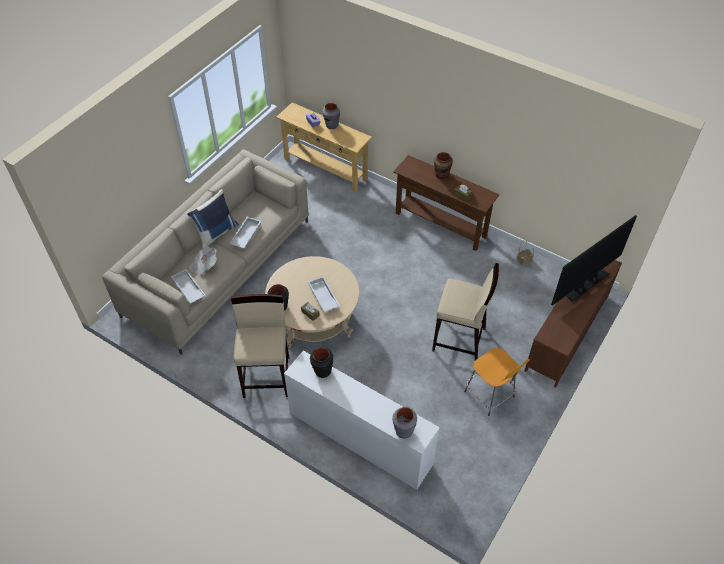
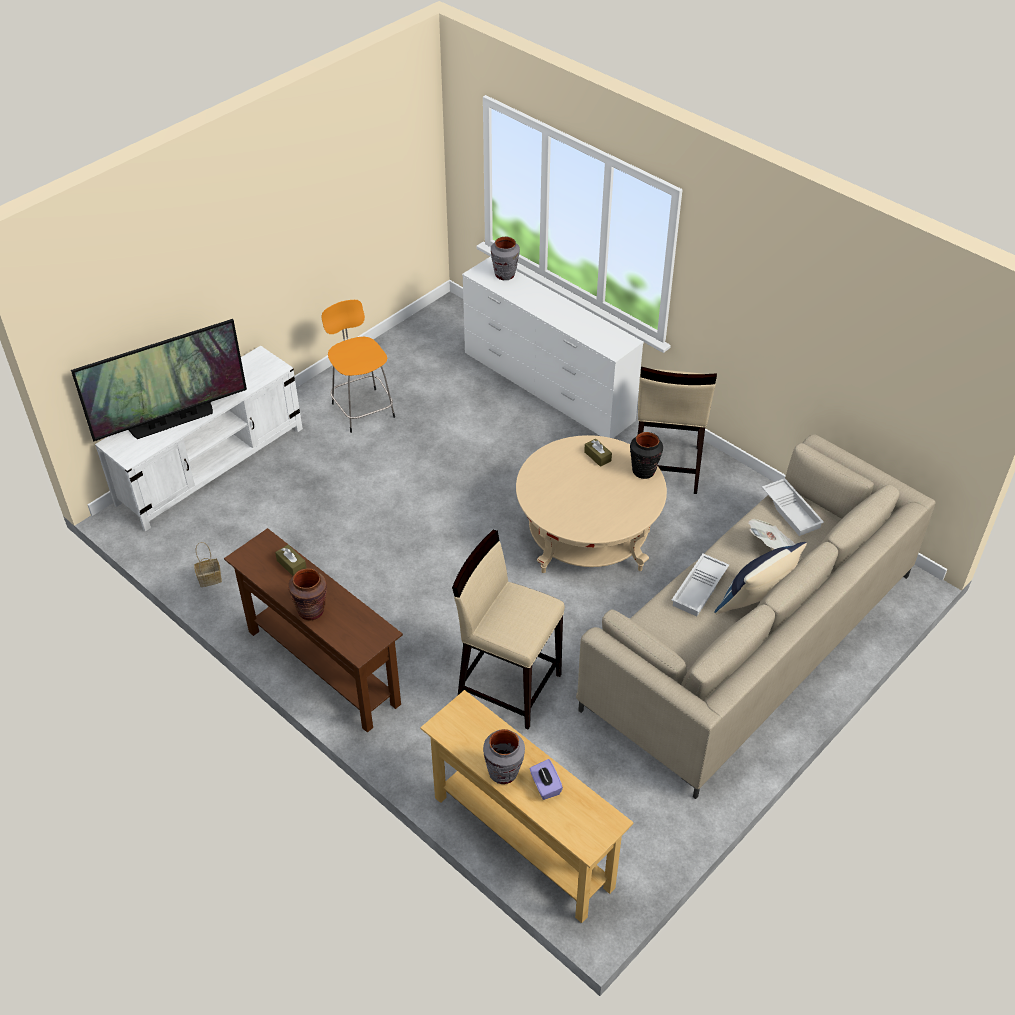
camera: 170 degrees left, 5 degrees down
white tray [308,276,340,312] -> none
black vase [310,347,333,378] -> none
beige stool [432,263,499,361] -> beige stool moved to [452,530,565,730]
brown tv stand [524,260,622,387] -> white tv stand [95,346,303,531]

